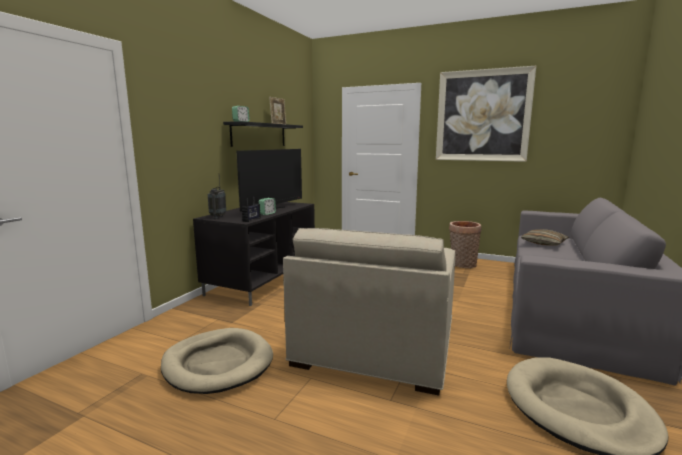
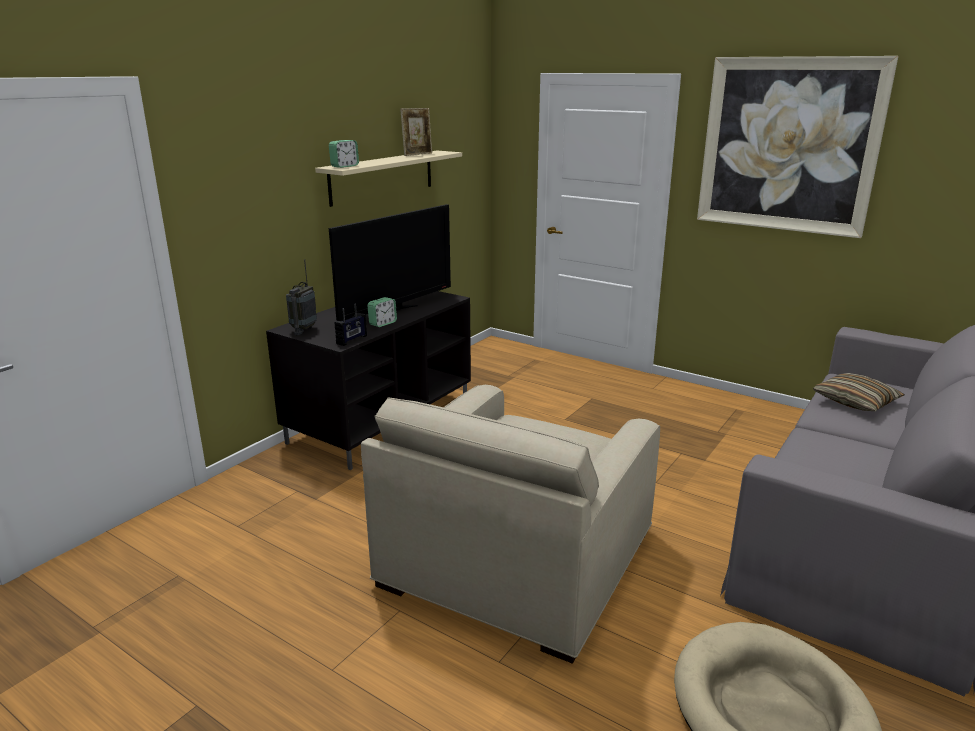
camera: 10 degrees right, 10 degrees up
beige dog bed [161,328,273,394] -> none
black shelf [223,121,303,147] -> beige shelf [315,151,462,207]
basket [449,221,482,268] -> none

